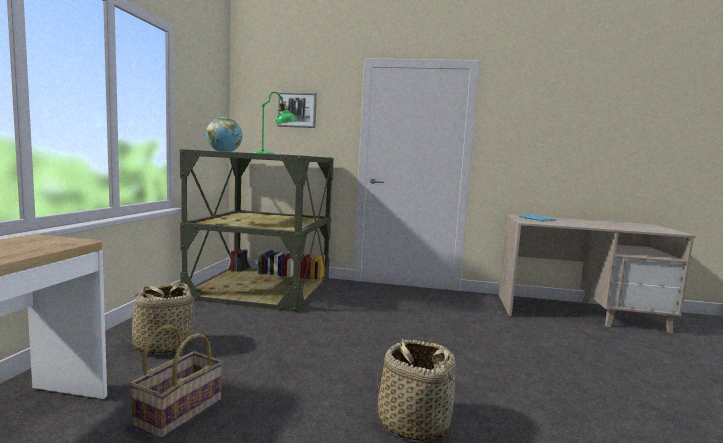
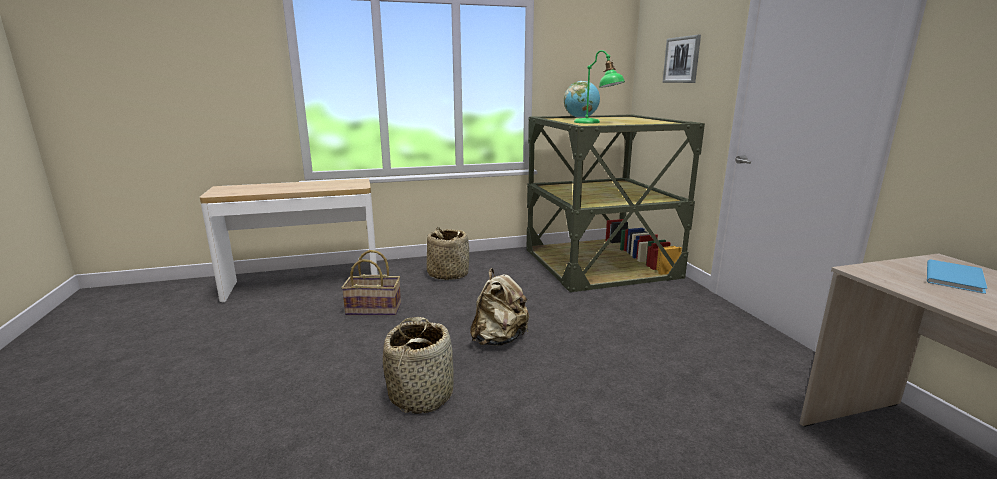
camera: 65 degrees right, 10 degrees up
none -> beige backpack [470,268,529,346]

